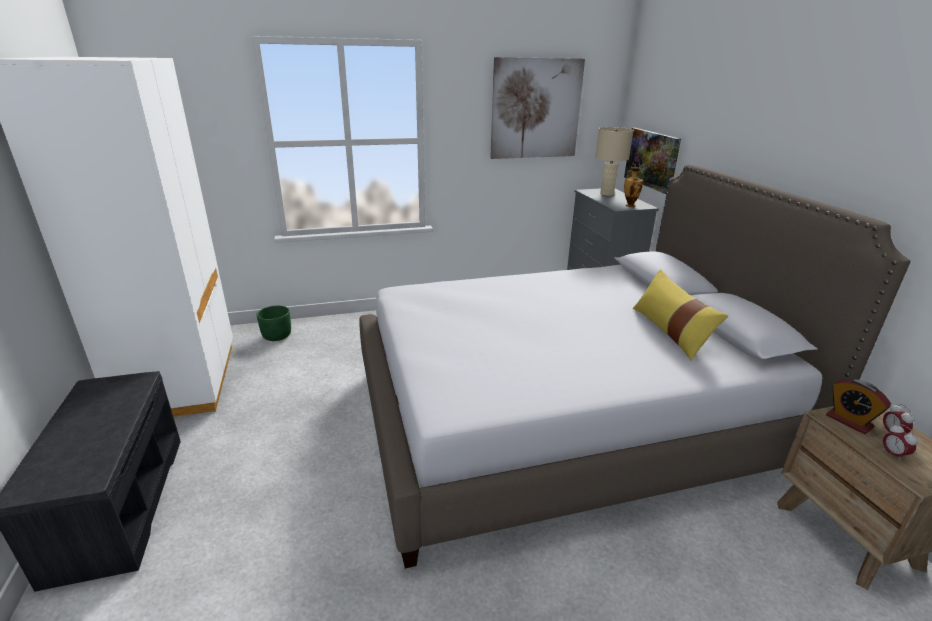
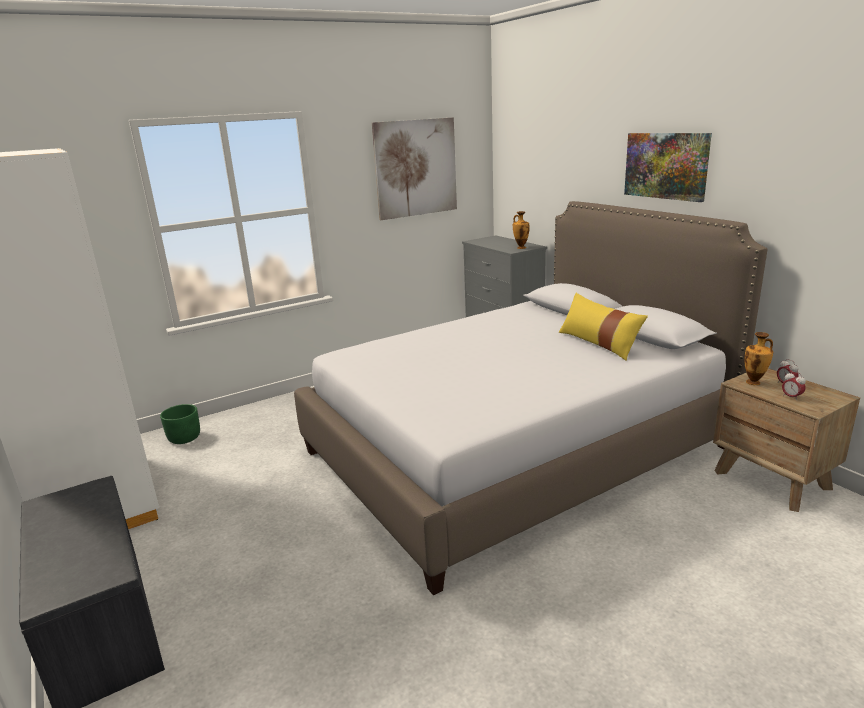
camera: 15 degrees left, 5 degrees down
beige table lamp [595,127,634,196] -> none
picture [624,128,681,194] -> picture moved to [624,133,712,202]
alarm clock [826,379,891,434] -> vase [744,332,773,385]

